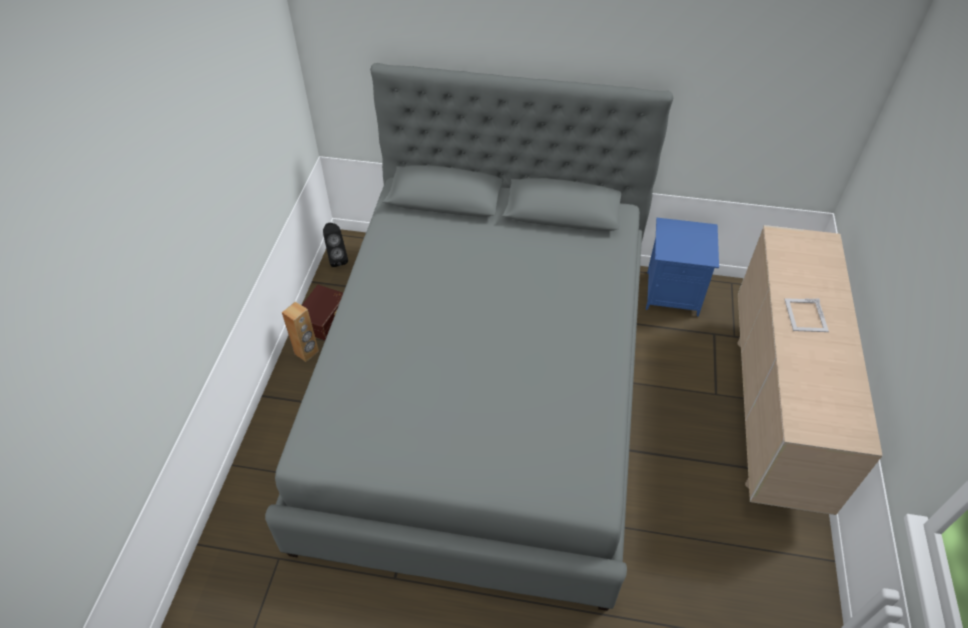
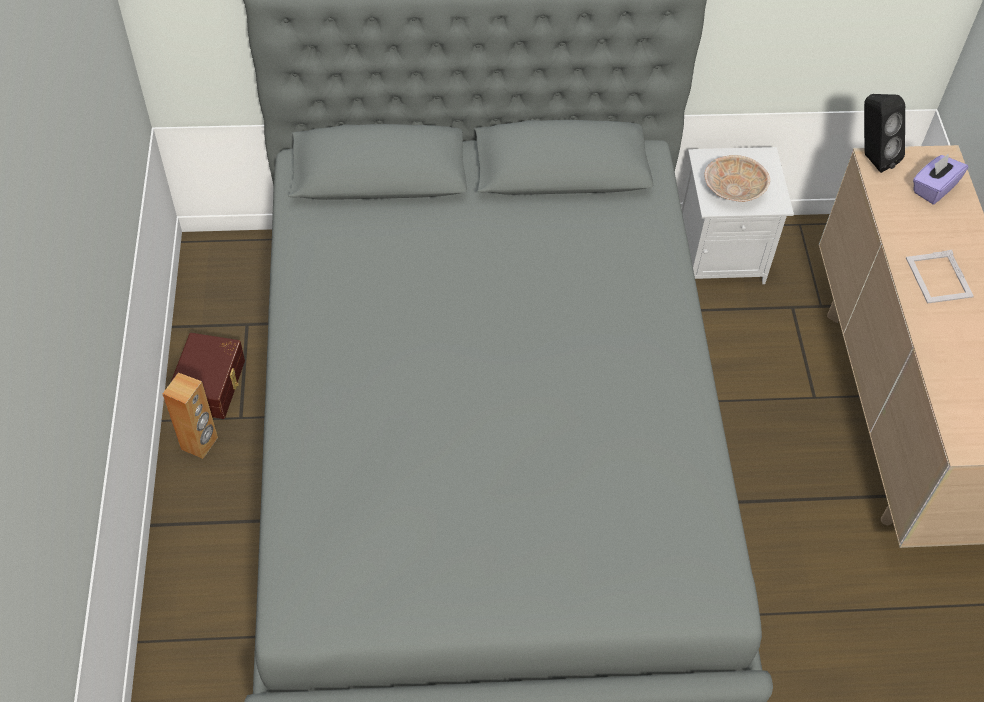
camera: 15 degrees left, 5 degrees up
black speaker [323,223,348,267] -> black speaker moved to [864,94,905,173]
blue nightstand [646,218,719,317] -> grey nightstand [681,147,794,284]
none -> beige bowl [705,155,770,202]
none -> purple tissue box [913,153,968,204]

